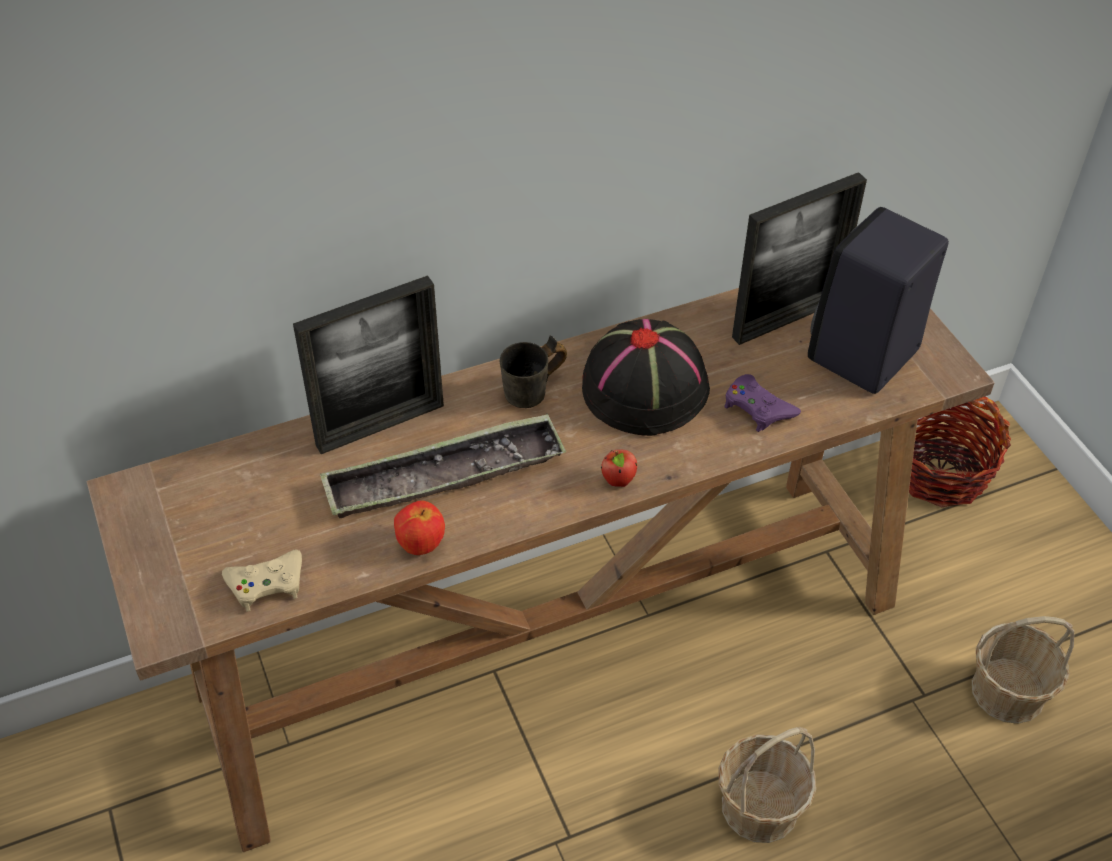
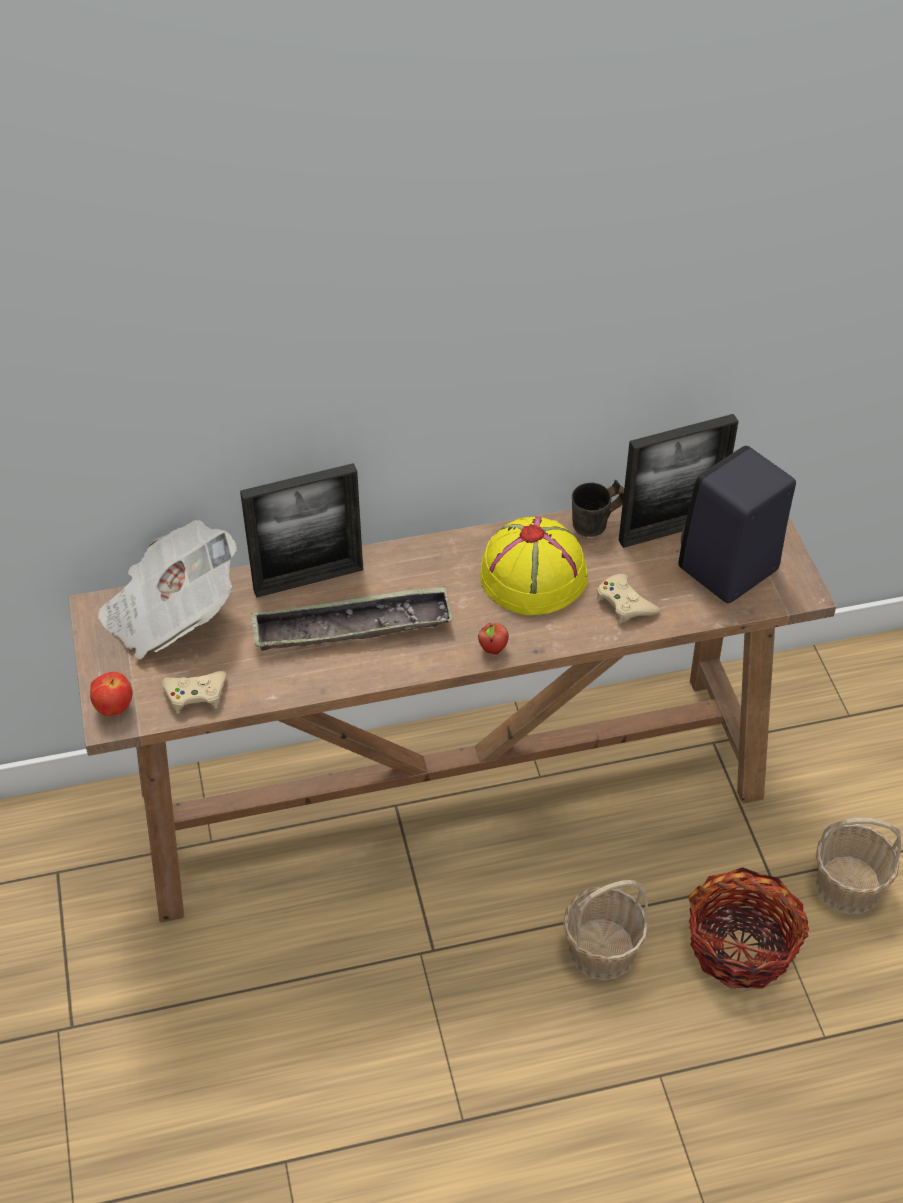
camera: 10 degrees right, 0 degrees up
apple [394,500,445,555] -> apple moved to [90,672,133,716]
grey mug [500,335,567,408] -> grey mug moved to [572,480,624,537]
black hat [582,319,710,436] -> yellow hat [480,517,588,615]
purple game controller [724,374,801,432] -> beige game controller [596,574,660,623]
basket [909,396,1011,507] -> basket moved to [688,867,809,989]
none -> newspaper [98,520,237,659]

